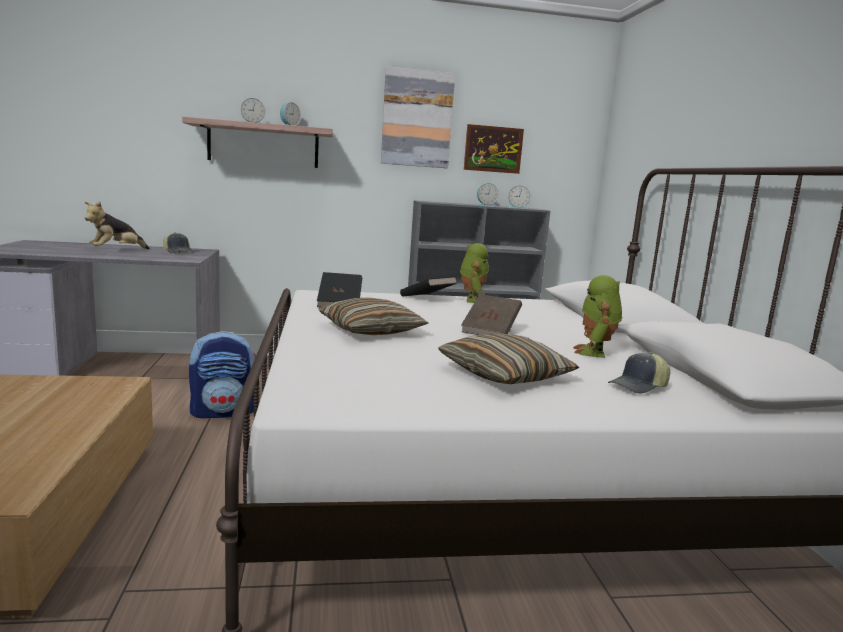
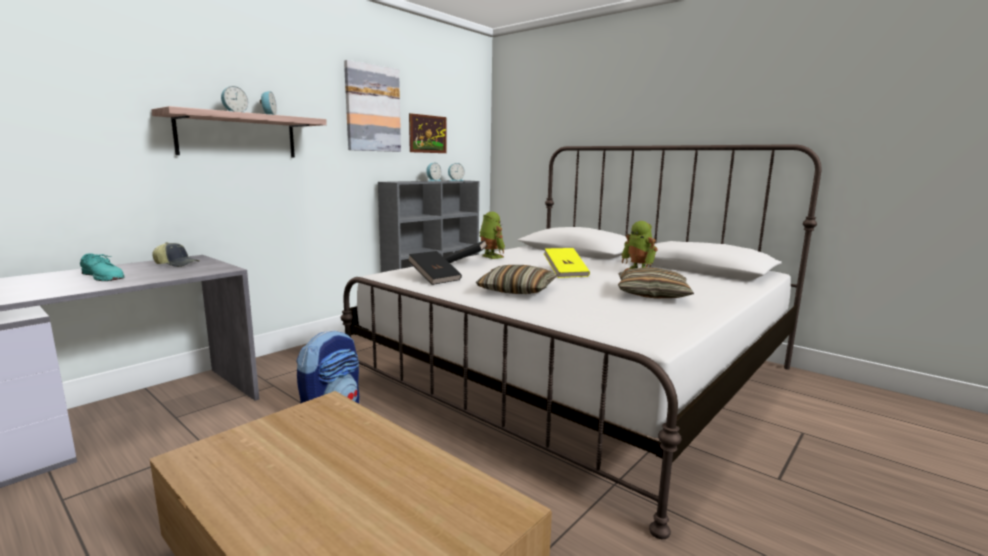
camera: 40 degrees left, 0 degrees up
plush toy [85,201,150,249] -> turquoise shoe [80,253,124,281]
brown book [461,294,522,335] -> yellow book [544,248,590,278]
cap [608,352,670,394] -> none

